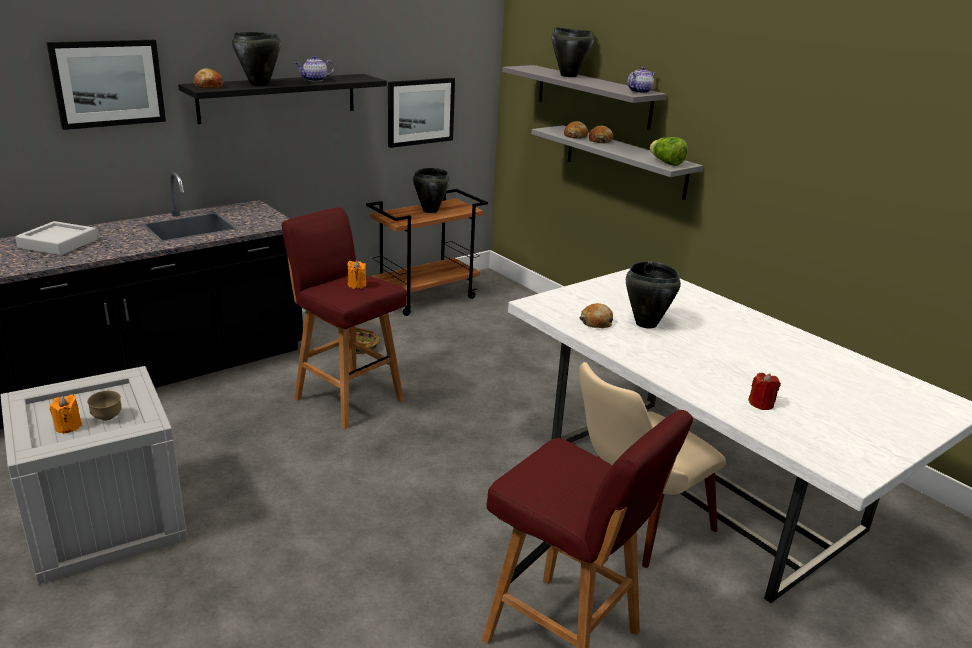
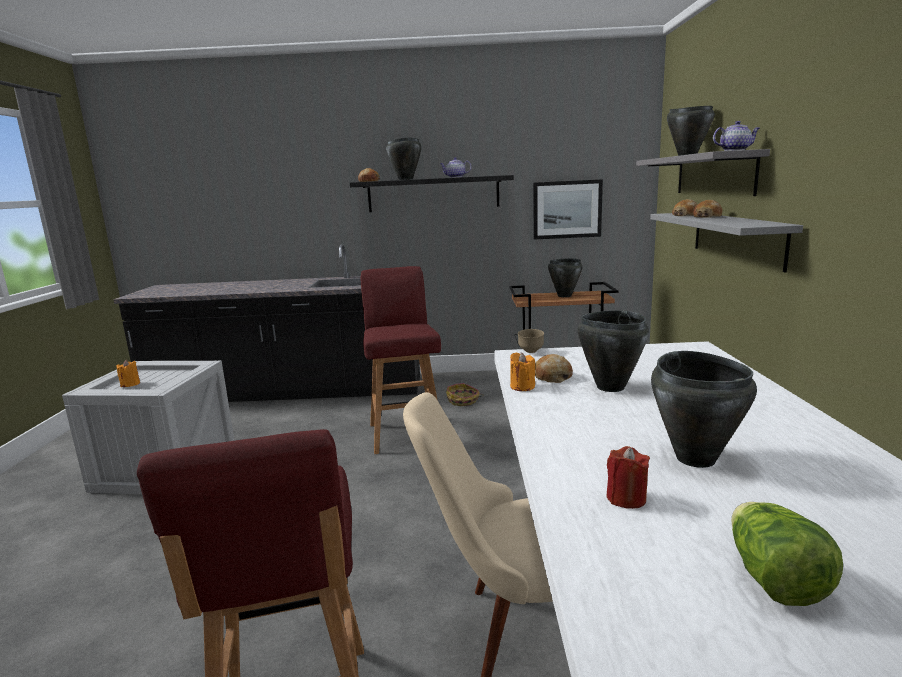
camera: 40 degrees right, 10 degrees down
grey tray [15,221,98,256] -> none
picture [46,40,166,130] -> none
brown bowl [87,391,122,421] -> brown bowl moved to [518,329,544,353]
orange candle [347,261,366,289] -> orange candle moved to [510,352,536,391]
lettuce [650,137,688,166] -> lettuce moved to [731,502,843,606]
none -> black cooking pot [651,351,757,468]

